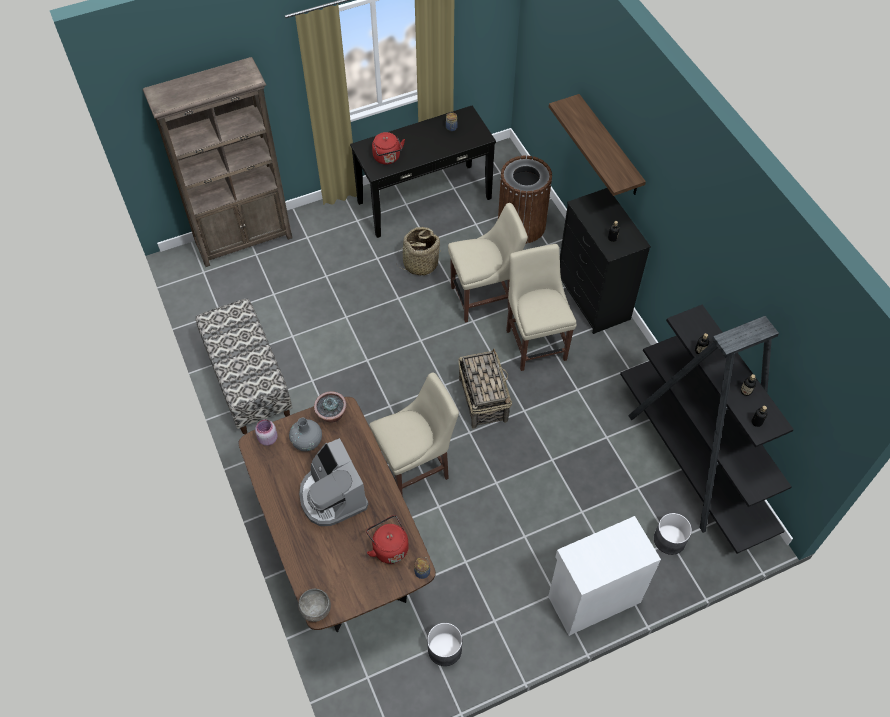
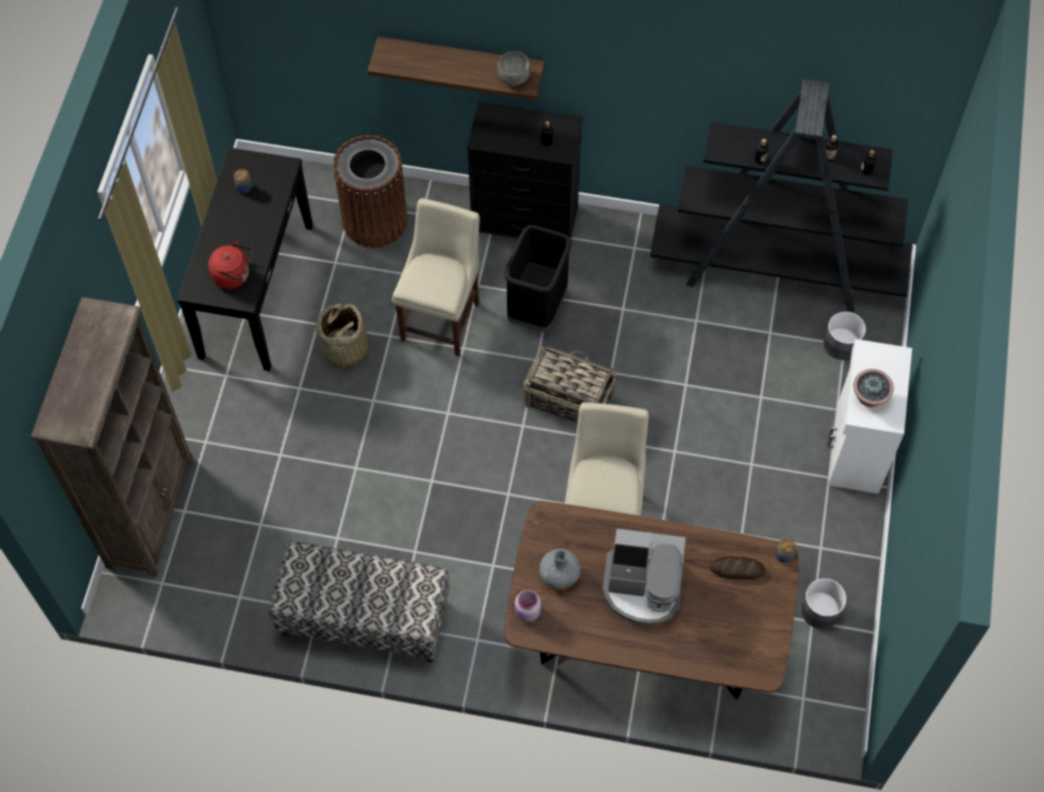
camera: 55 degrees left, 5 degrees up
grey bowl [298,589,331,622] -> grey bowl moved to [497,52,531,86]
potted plant [314,391,347,423] -> potted plant moved to [853,369,894,407]
red kettle [366,515,409,564] -> bread [710,556,765,580]
beige chair [506,244,577,371] -> black trash can [505,225,571,332]

